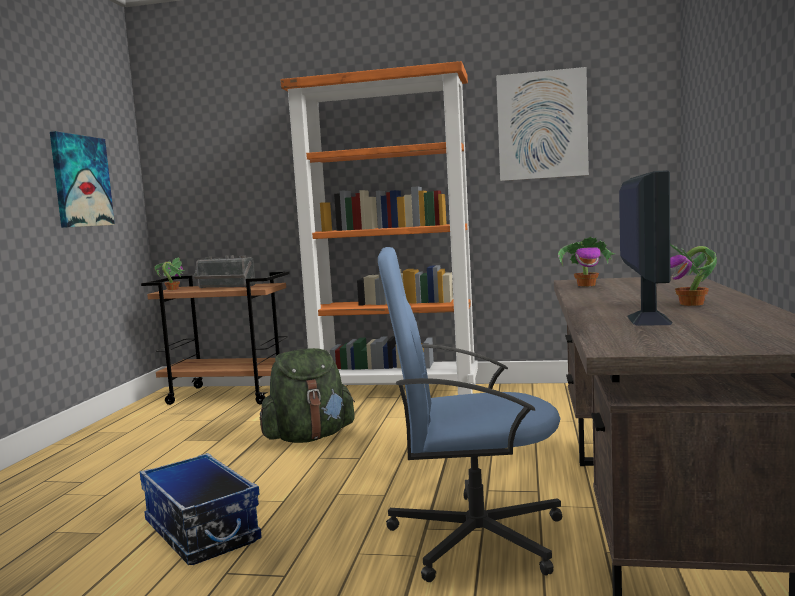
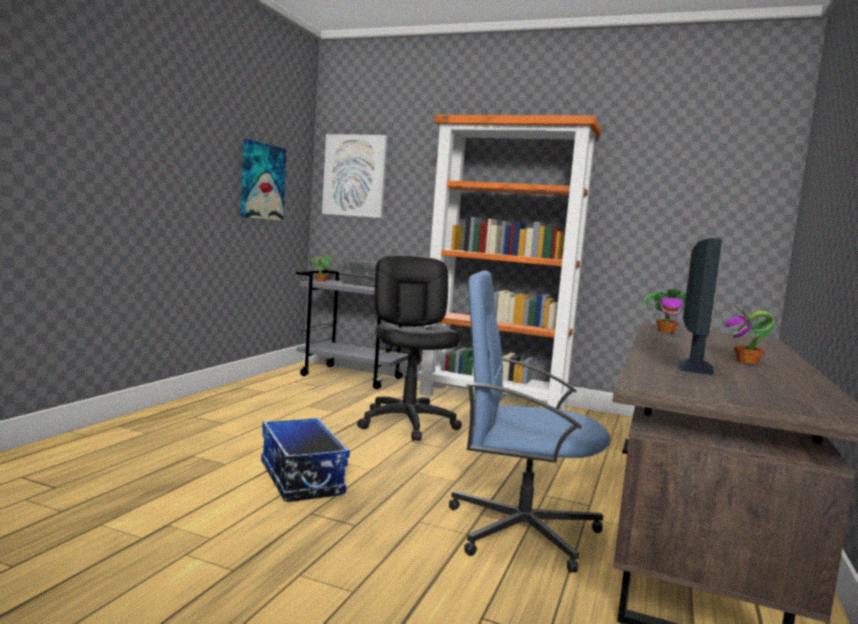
camera: 10 degrees right, 0 degrees up
brown cart [141,271,290,405] -> grey cart [296,270,409,389]
green backpack [260,348,355,443] -> black office chair [357,255,462,441]
picture [496,67,589,181] -> picture moved to [322,134,388,218]

